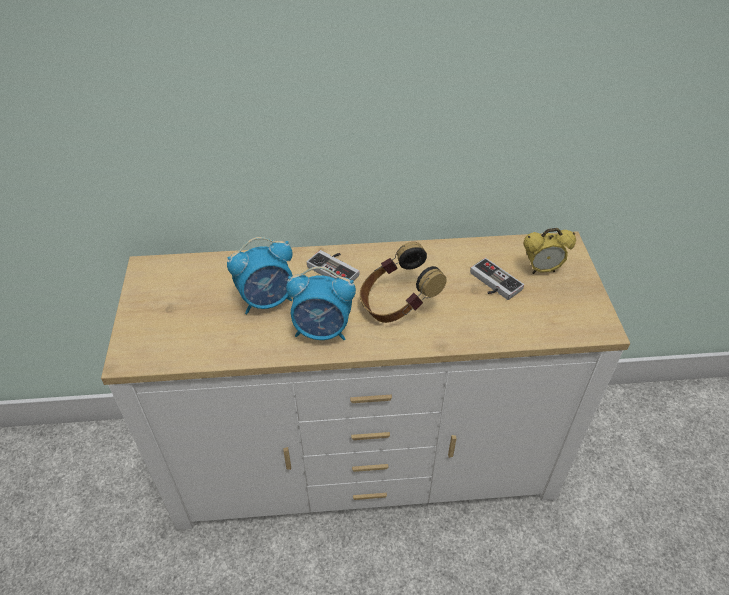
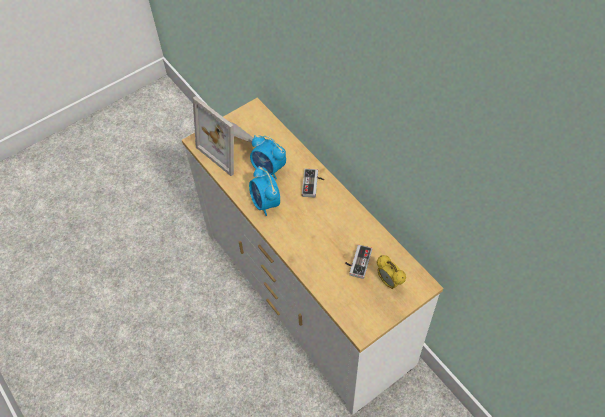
camera: 60 degrees right, 10 degrees up
headphones [360,242,446,323] -> none
none -> picture frame [193,96,253,176]

